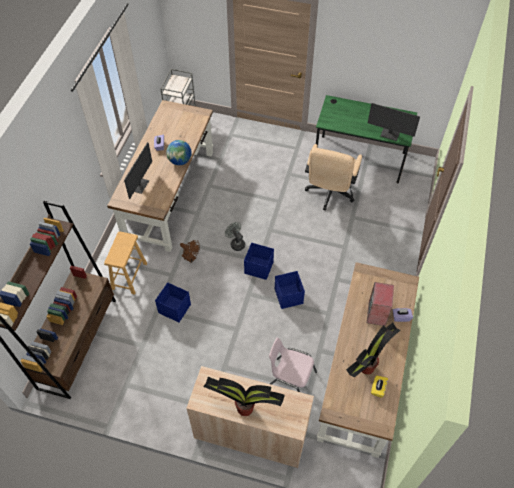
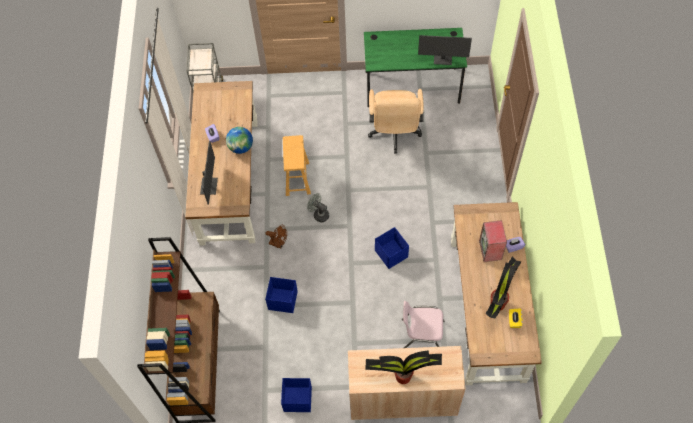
camera: 15 degrees left, 5 degrees up
brown stool [104,232,147,295] -> brown stool moved to [283,135,311,196]
blue storage box [244,243,274,280] -> blue storage box moved to [281,378,312,412]

